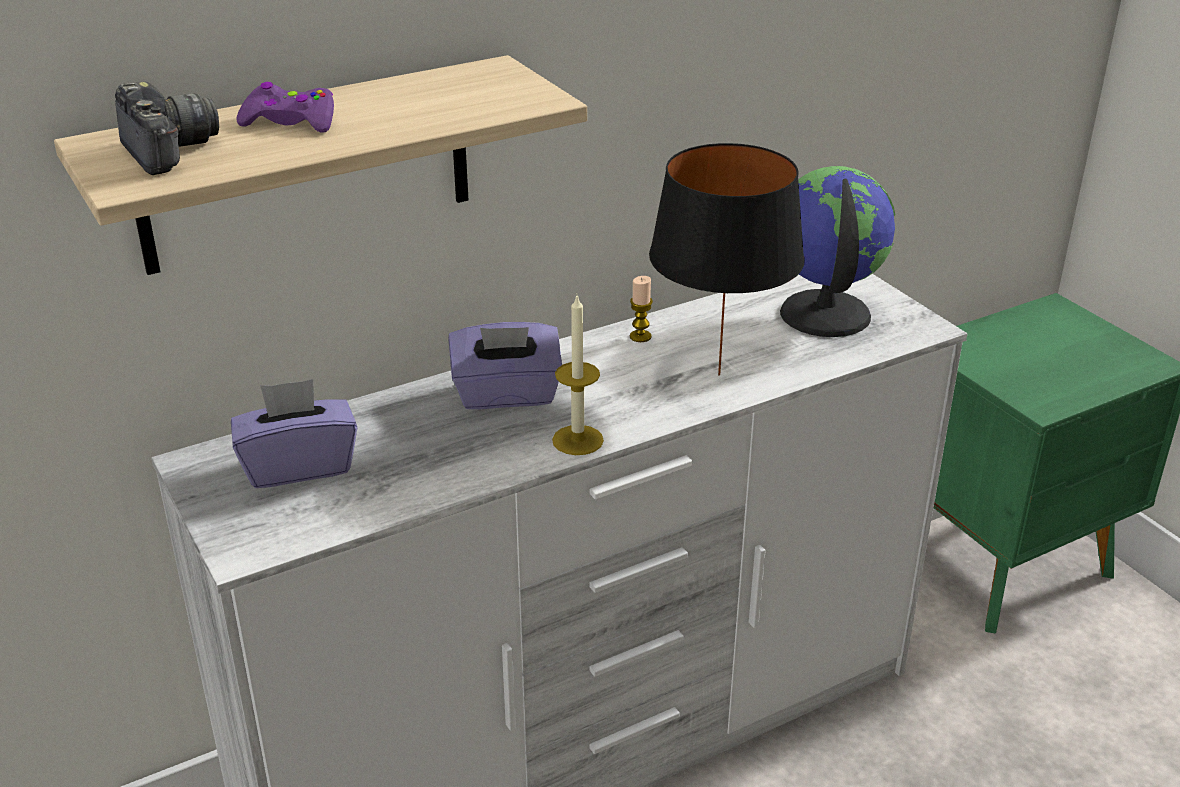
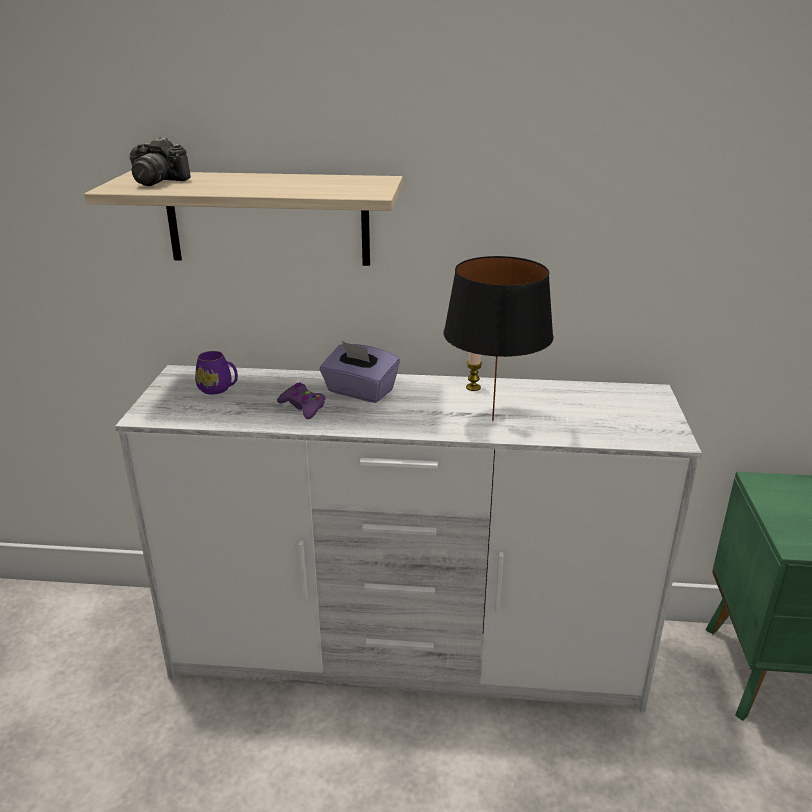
camera: 35 degrees right, 5 degrees down
camera [115,82,219,175] -> camera turned 105 degrees clockwise [129,137,191,186]
purple tissue box [231,379,357,488] -> purple mug [195,351,238,394]
purple game controller [236,82,334,132] -> purple game controller moved to [277,383,325,419]
candle [552,296,604,455] -> none
globe [780,166,895,337] -> none

